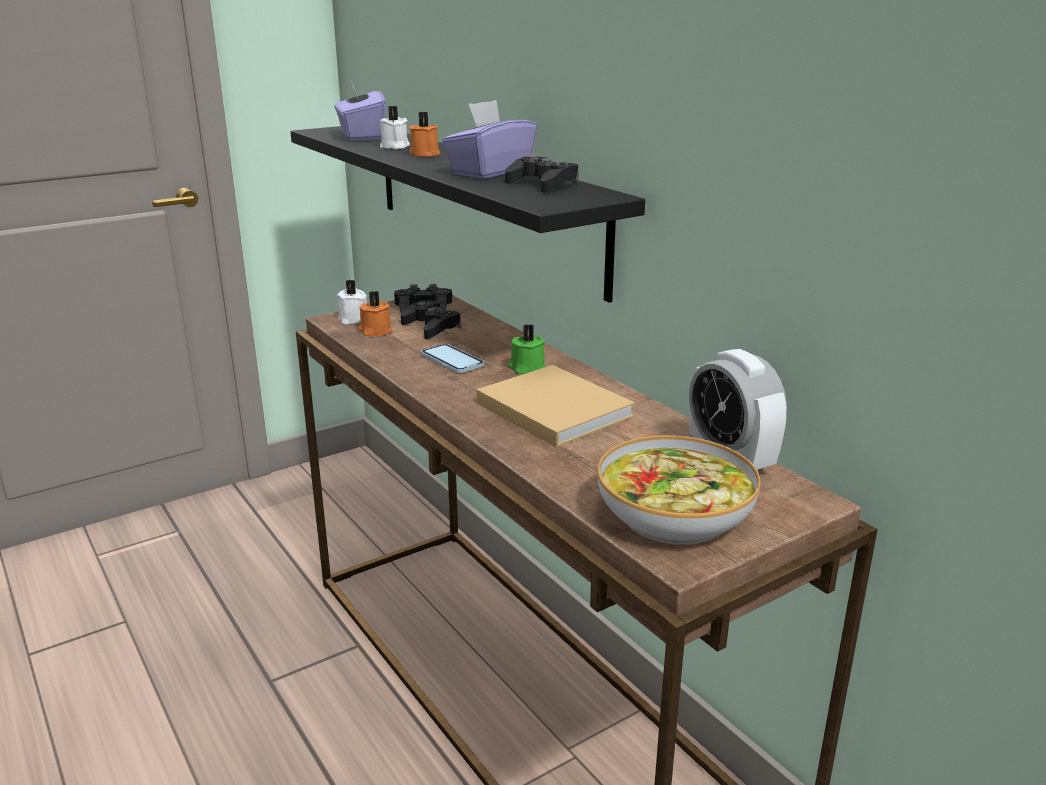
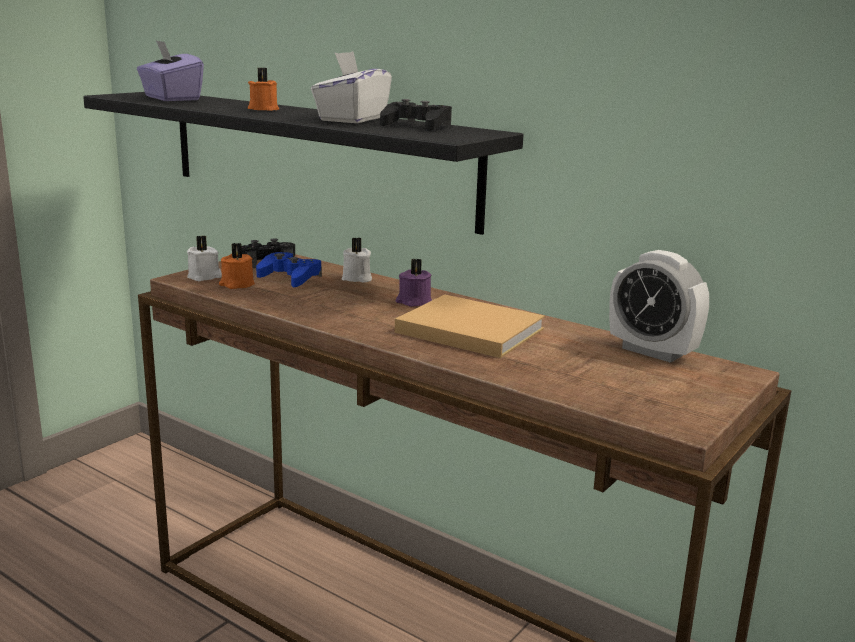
camera: 20 degrees left, 5 degrees down
white candle [380,106,410,149] -> white candle moved to [342,237,372,283]
black game controller [401,300,461,339] -> blue game controller [256,252,322,287]
phone [421,344,484,373] -> none
purple tissue box [442,100,537,179] -> white tissue box [311,51,392,123]
green candle [508,324,545,374] -> purple candle [396,258,432,307]
bowl [597,435,761,545] -> none

